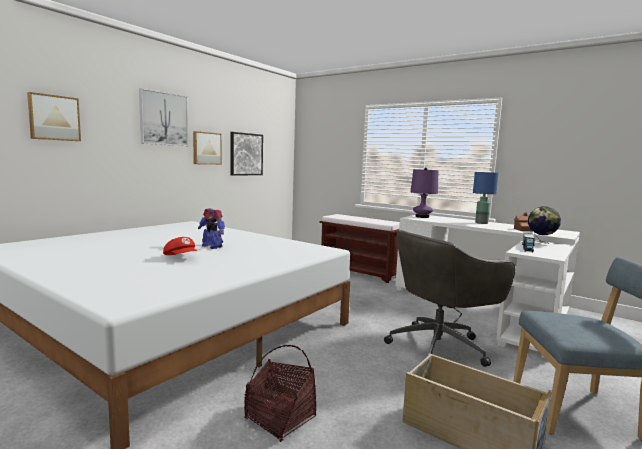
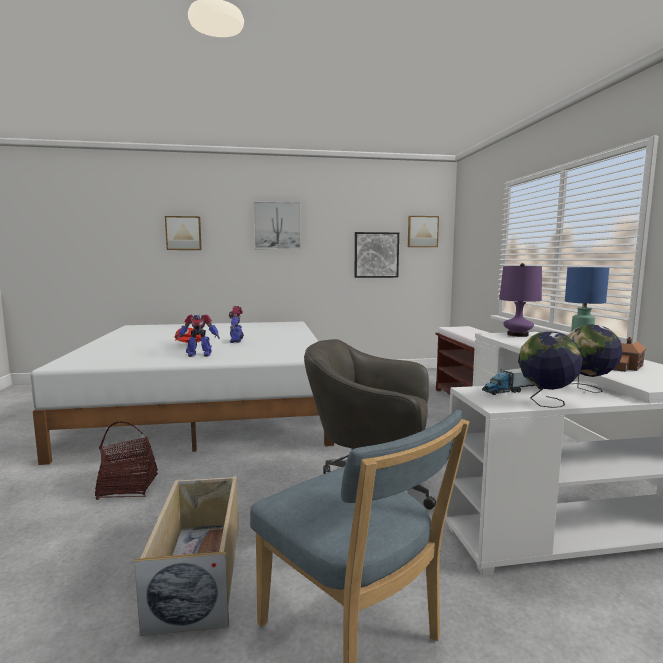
camera: 45 degrees right, 0 degrees up
picture [193,131,222,165] -> picture moved to [408,216,439,247]
none -> toy robot [177,314,220,357]
none -> globe [518,331,583,408]

